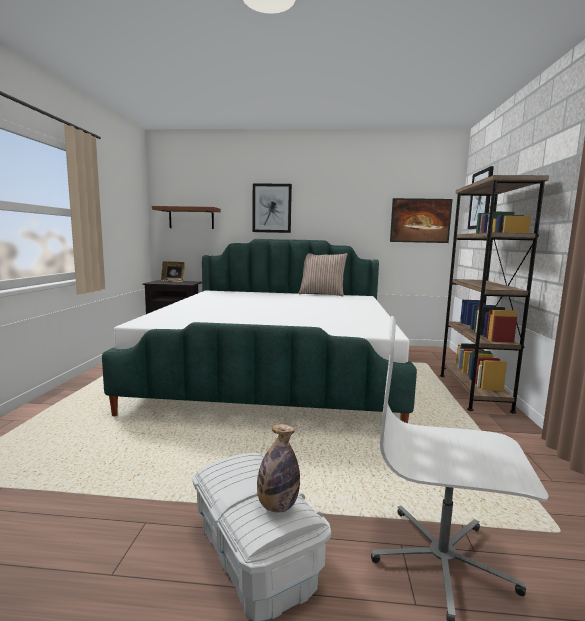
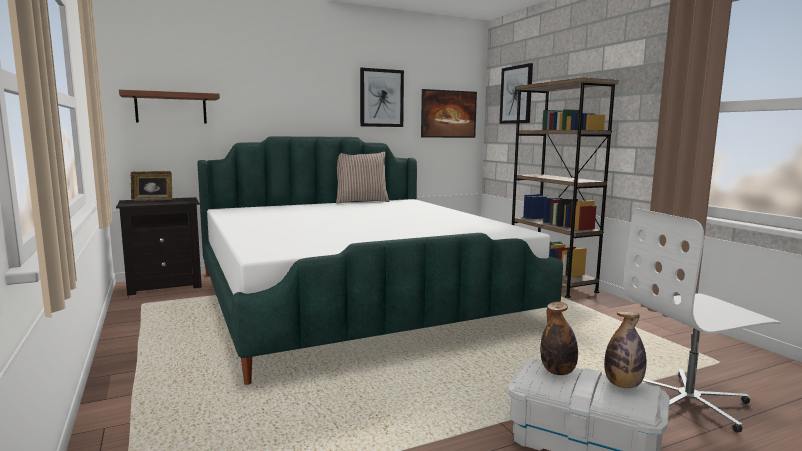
camera: 30 degrees left, 0 degrees up
picture [252,183,292,233] -> picture moved to [360,68,404,127]
none -> bottle [540,302,578,375]

